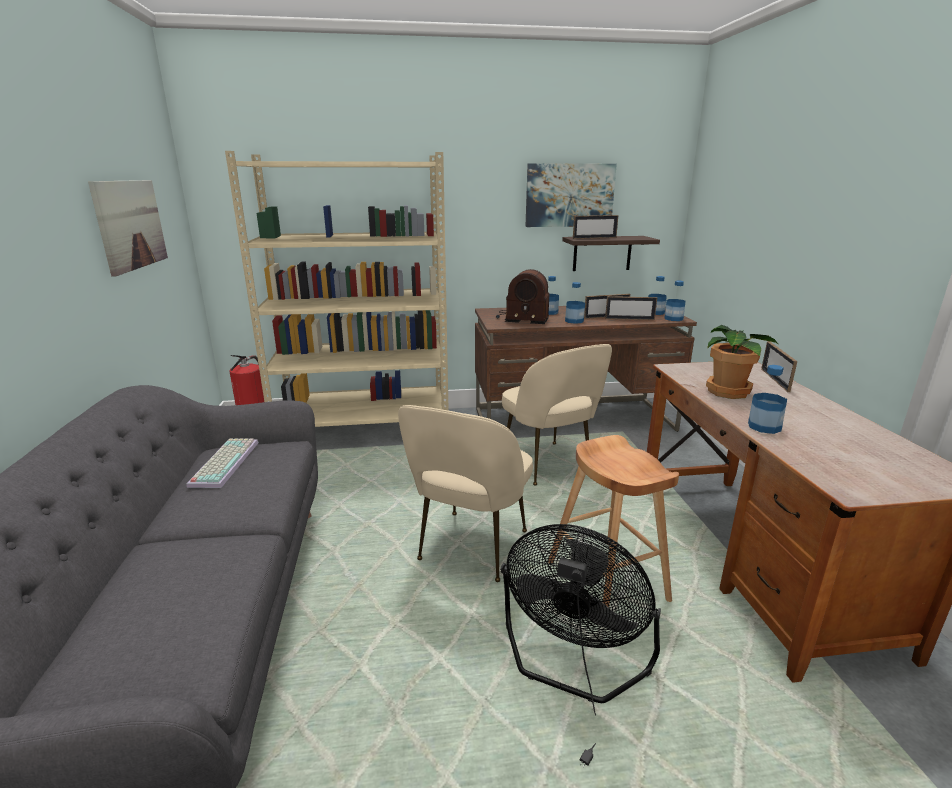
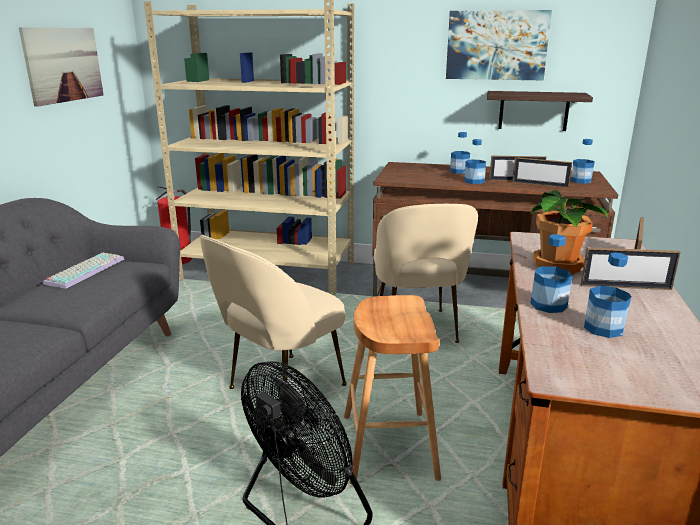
camera: 20 degrees right, 0 degrees up
radio [496,269,549,324] -> none
picture frame [573,215,618,239] -> picture frame moved to [581,247,680,290]
bottle [664,281,685,321] -> bottle moved to [584,253,631,338]

